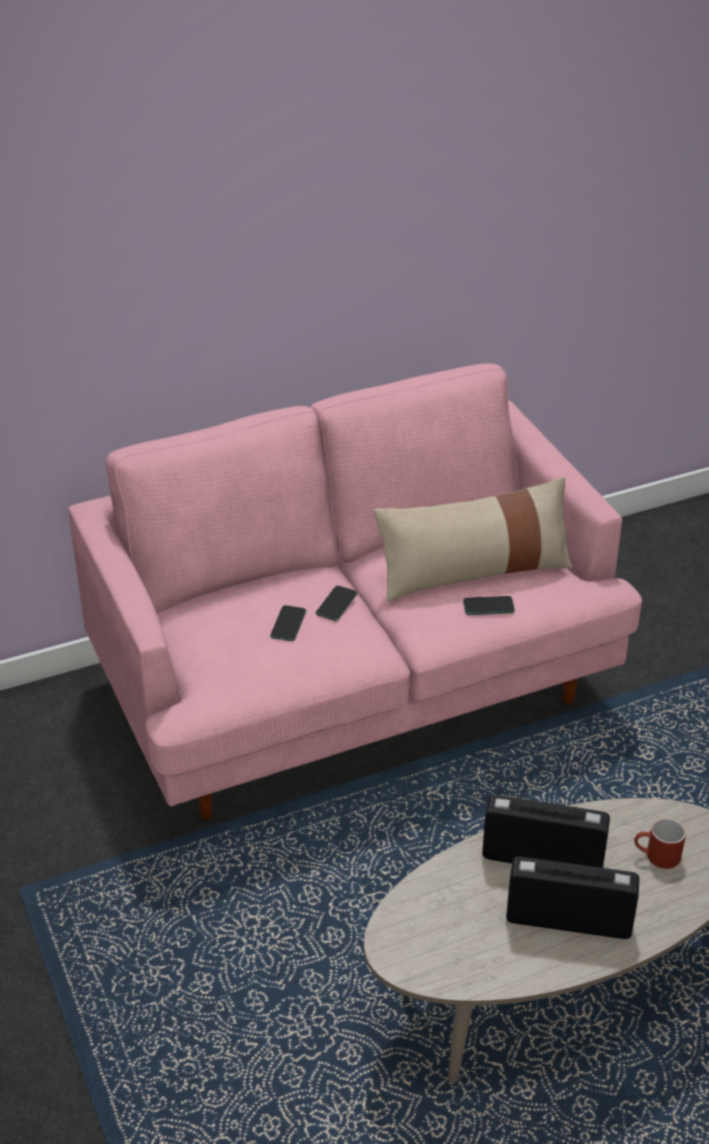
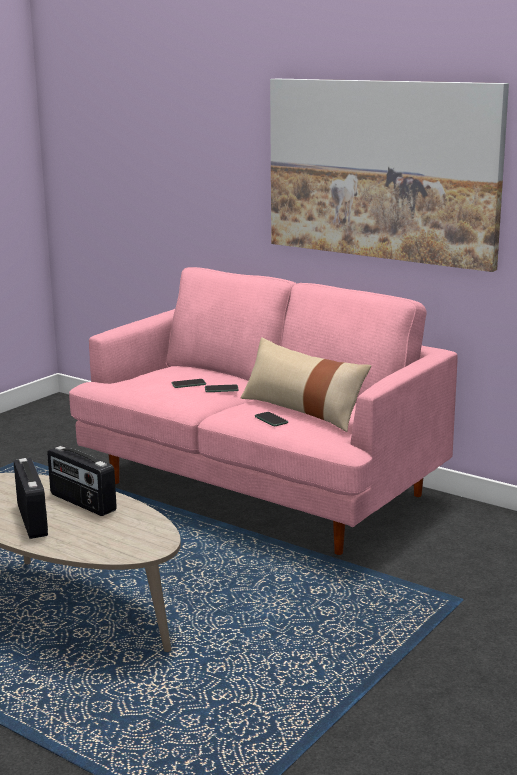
camera: 60 degrees right, 20 degrees down
radio [482,795,610,868] -> radio turned 150 degrees clockwise [47,446,117,516]
red mug [634,818,686,869] -> none
none -> picture [270,79,509,272]

